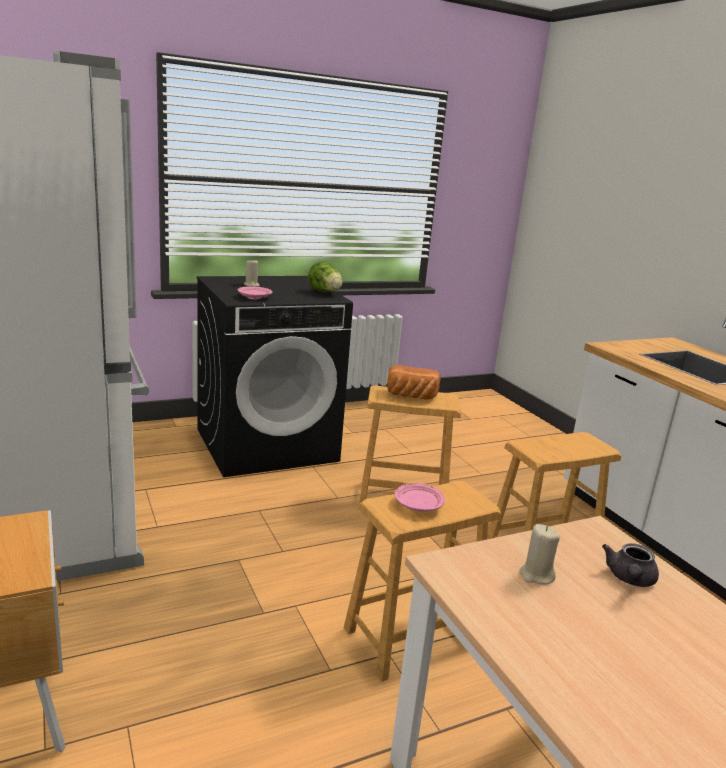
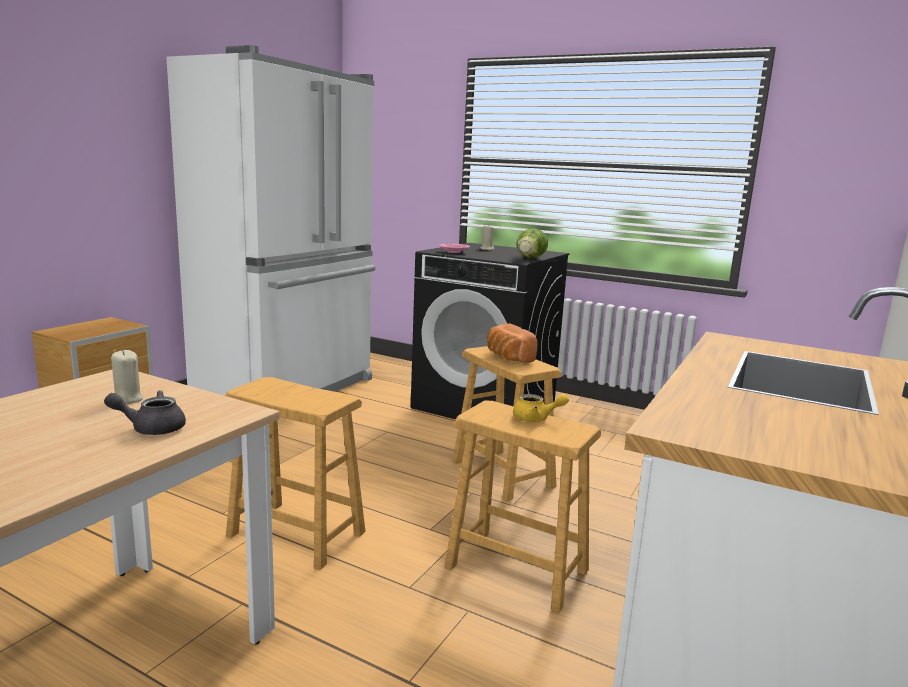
camera: 55 degrees right, 5 degrees down
pink plate [395,483,445,512] -> none
none -> yellow teapot [513,394,569,422]

